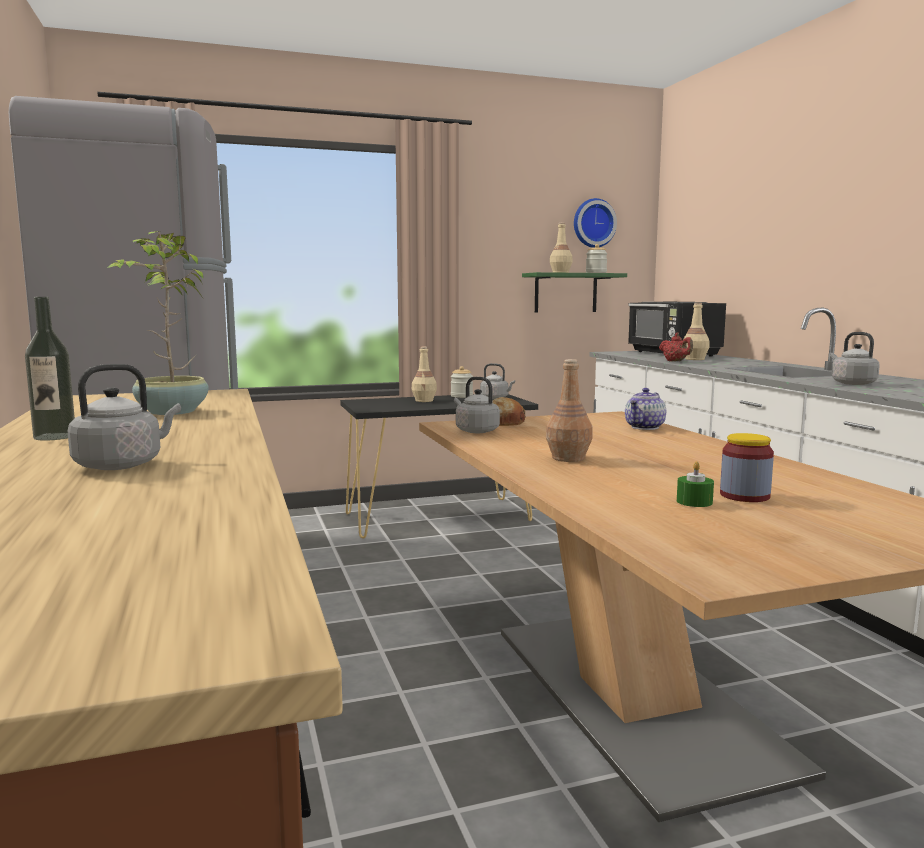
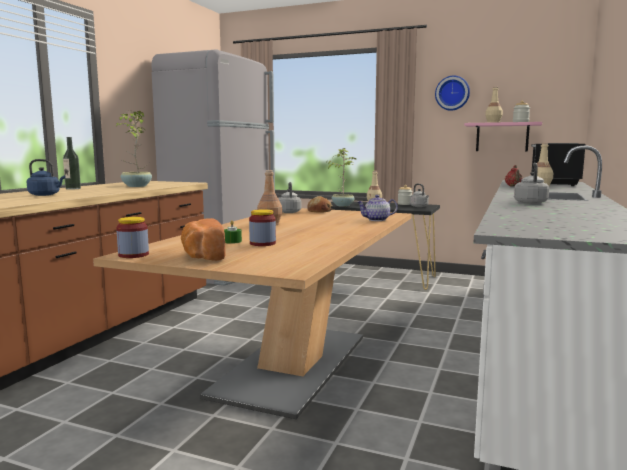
camera: 40 degrees right, 0 degrees up
grey kettle [68,364,181,470] -> blue kettle [27,159,65,196]
green shelf [522,272,627,313] -> pink shelf [464,122,542,152]
wall clock [574,198,617,248] -> wall clock moved to [435,76,470,111]
none -> jar [116,217,149,258]
none -> bread [181,218,225,261]
none -> potted plant [328,148,357,207]

